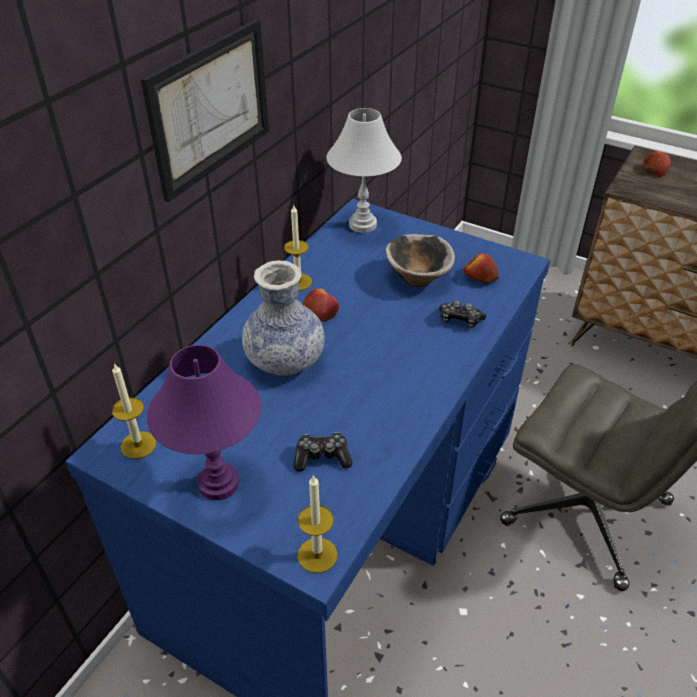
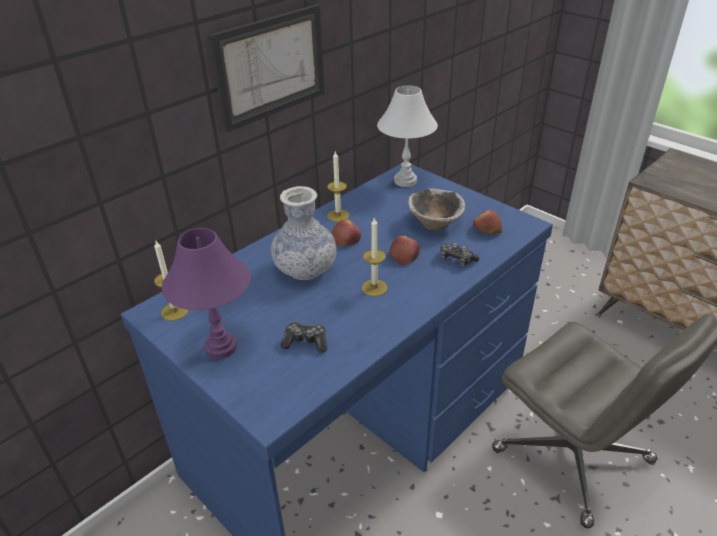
camera: 15 degrees right, 5 degrees down
candle [298,475,337,573] -> candle moved to [362,218,388,296]
apple [643,151,671,177] -> apple moved to [389,236,420,265]

